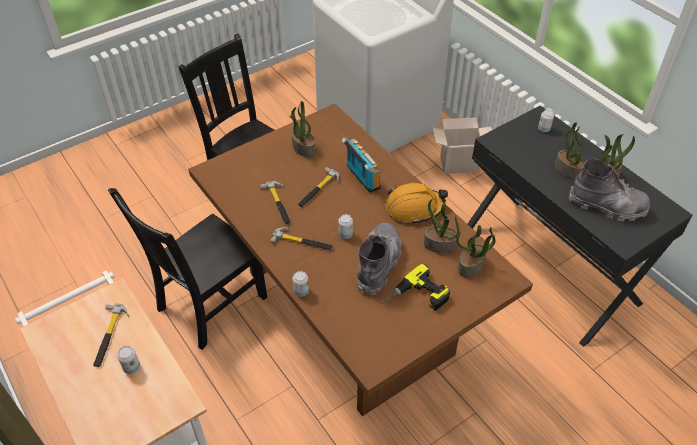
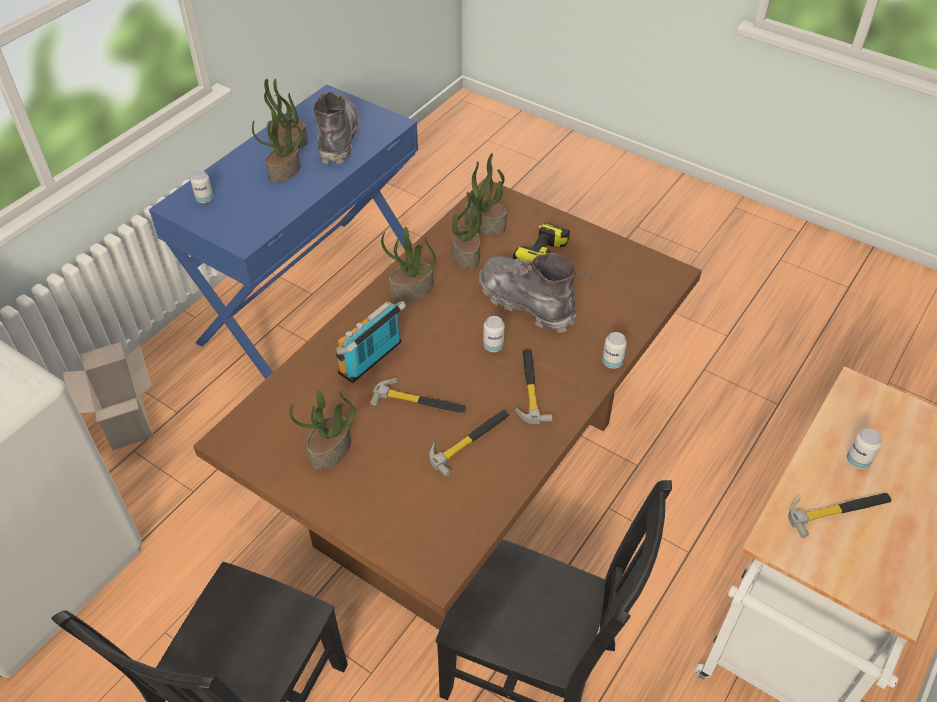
camera: 110 degrees left, 0 degrees up
grey boot [357,223,401,295] -> grey boot turned 45 degrees clockwise [479,253,576,333]
orange hard hat [385,183,448,224] -> potted plant [381,227,436,302]
black desk [468,106,693,347] -> blue desk [149,84,418,379]

